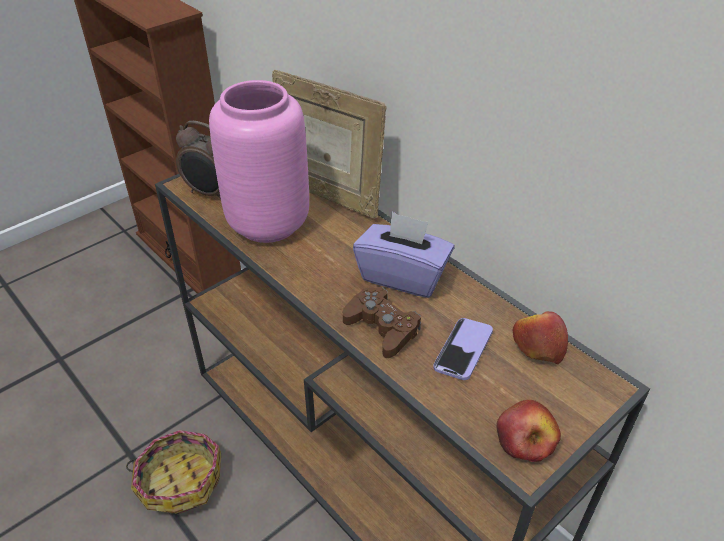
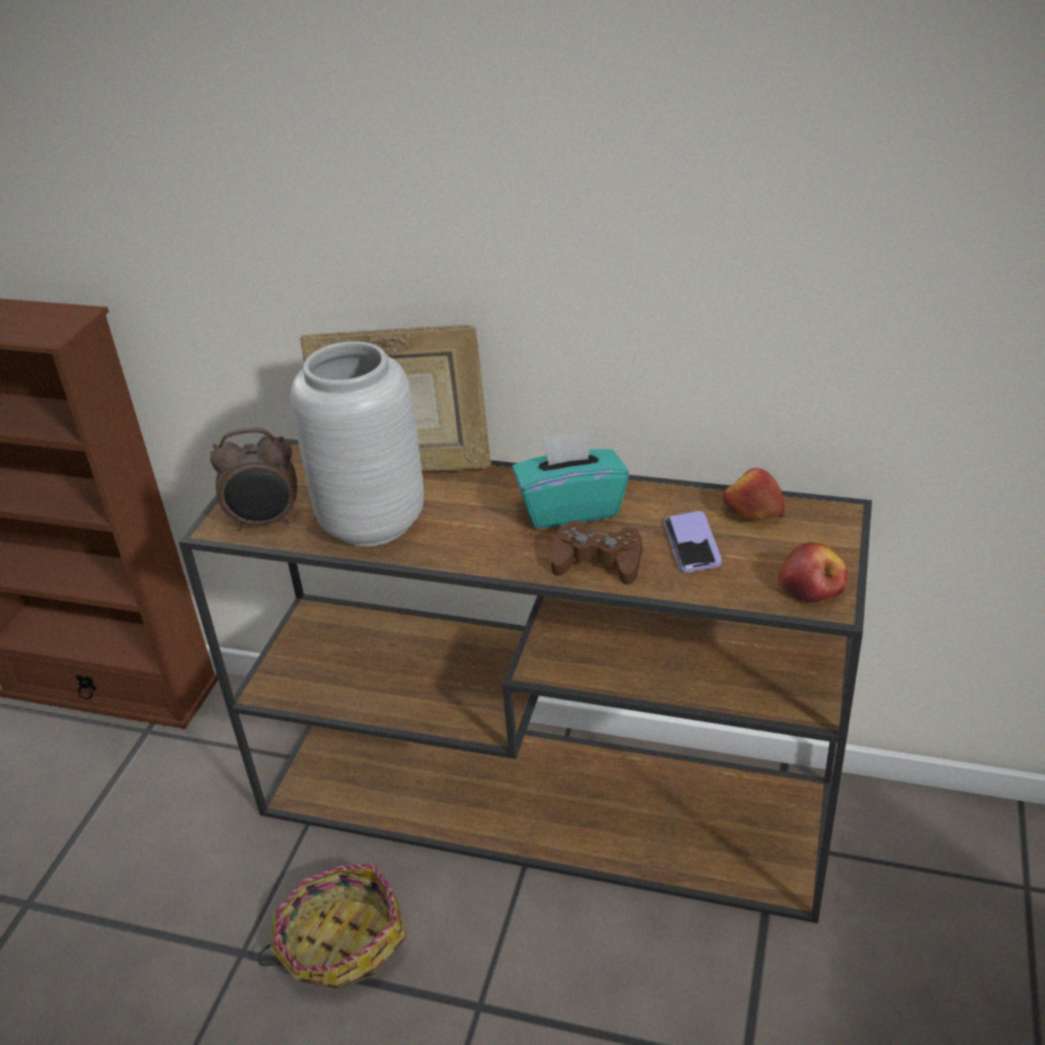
camera: 30 degrees left, 5 degrees down
pink vase [209,80,309,243] -> grey vase [291,341,424,547]
purple tissue box [353,212,455,298] -> turquoise tissue box [512,431,629,529]

